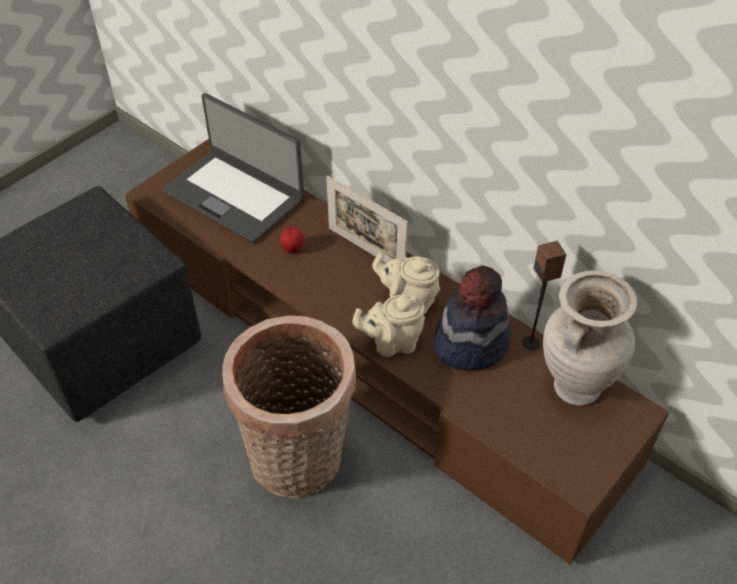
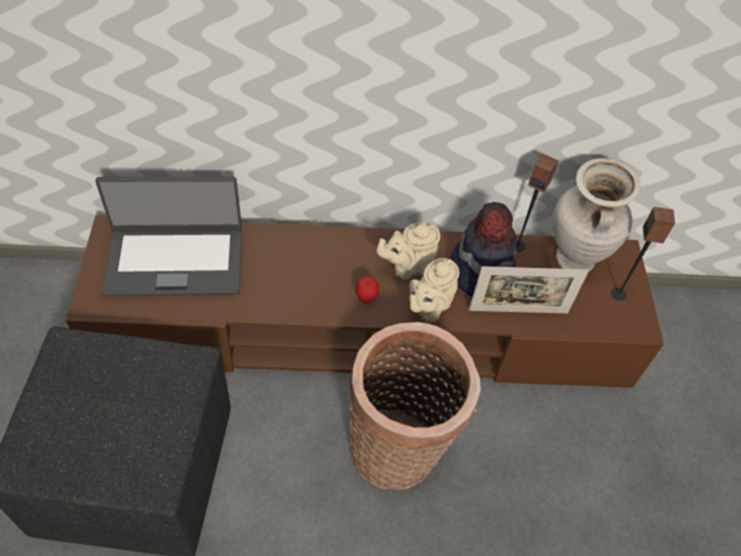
camera: 45 degrees left, 5 degrees up
apple [280,227,304,253] -> apple moved to [356,276,379,303]
picture frame [326,176,408,263] -> picture frame moved to [469,266,589,313]
none -> speaker [611,207,675,301]

